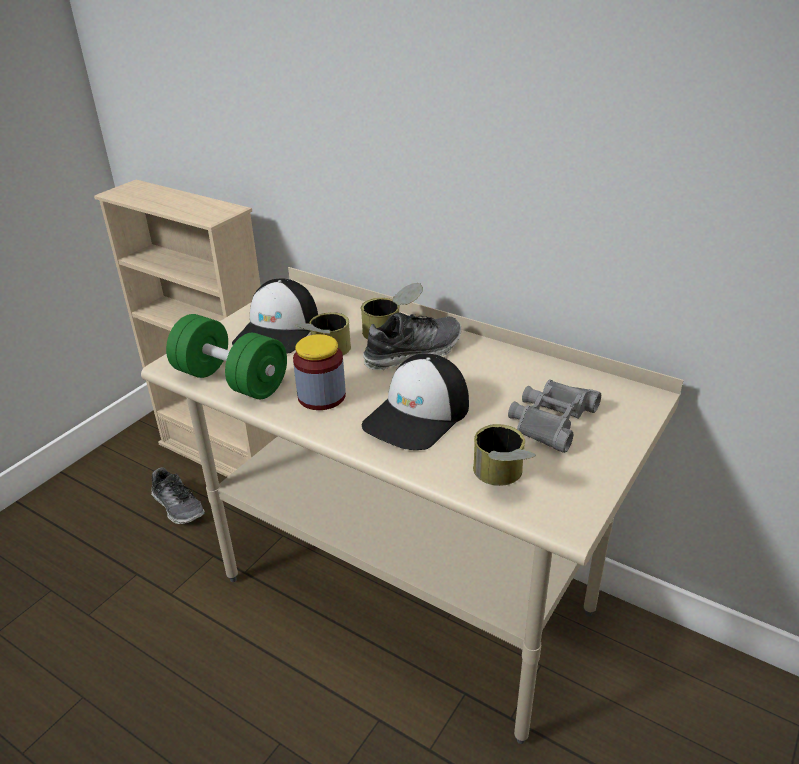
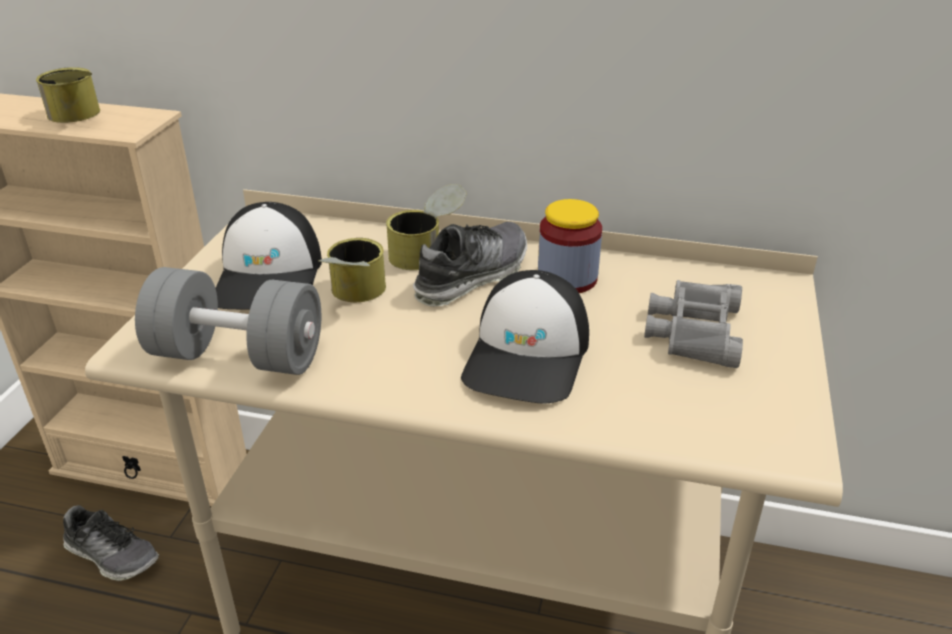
camera: 20 degrees left, 0 degrees up
green dumbbell [166,314,287,399] -> grey dumbbell [135,267,321,375]
jar [293,334,346,410] -> jar moved to [538,199,602,293]
can [473,424,536,486] -> can moved to [36,67,100,123]

